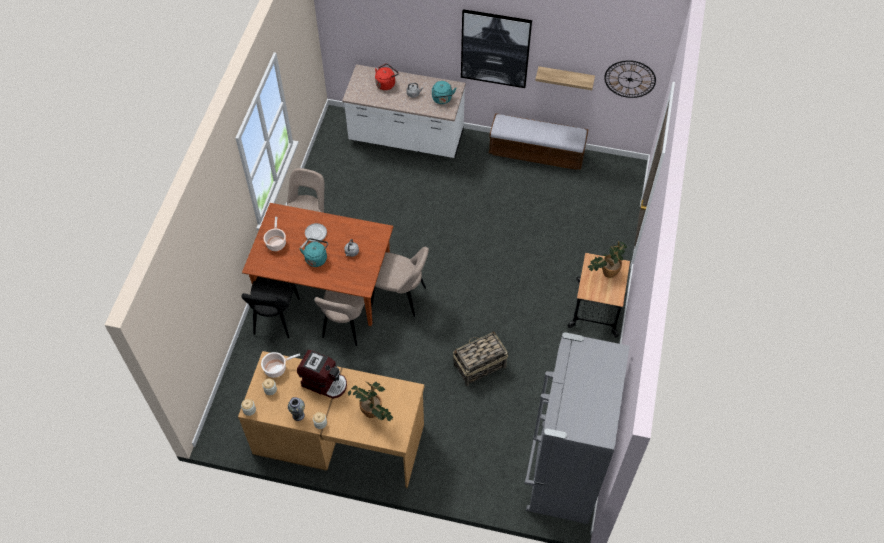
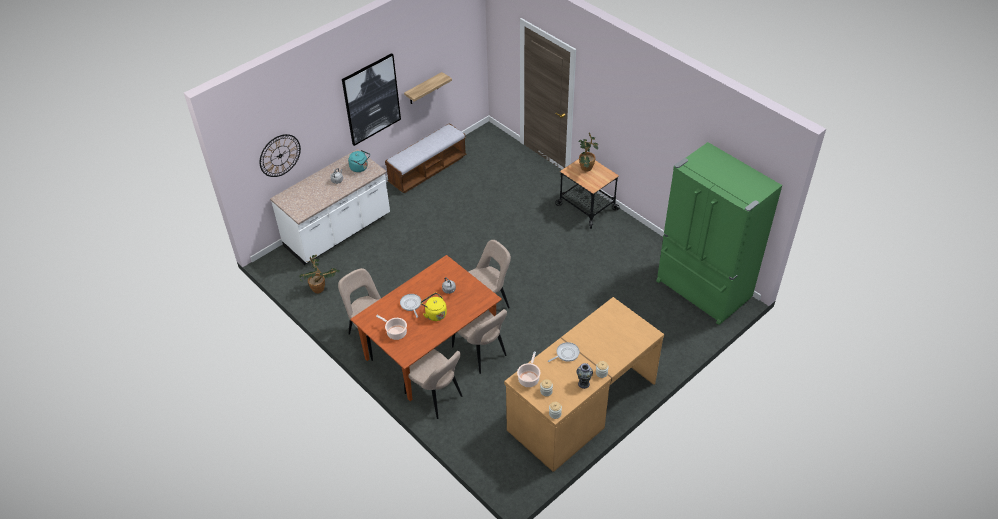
camera: 55 degrees left, 10 degrees down
black chair [242,276,300,338] -> beige chair [404,349,462,419]
coffee machine [297,350,347,399] -> frying pan [548,342,580,362]
turquoise kettle [300,238,328,267] -> yellow kettle [421,293,447,321]
potted plant [348,381,393,421] -> potted plant moved to [300,255,340,294]
red kettle [375,64,399,90] -> none
basket [453,331,508,386] -> none
grey fridge [525,332,630,524] -> green fridge [656,142,782,325]
wall clock [604,60,656,98] -> wall clock moved to [259,134,301,177]

